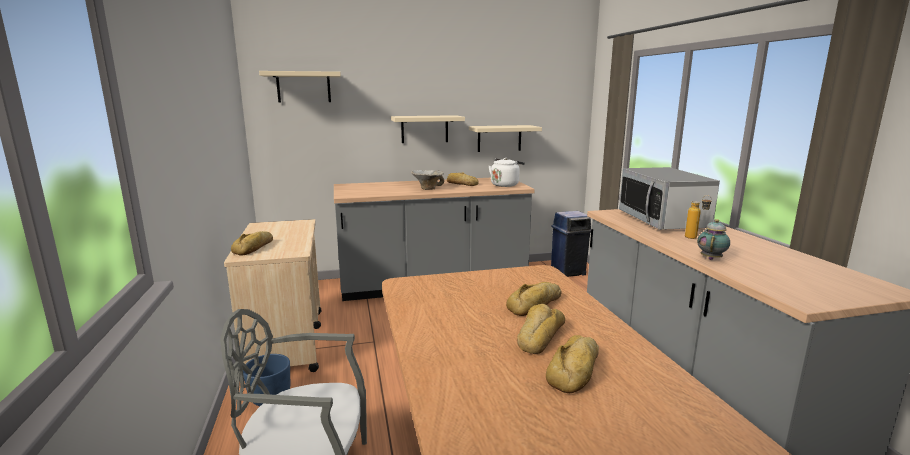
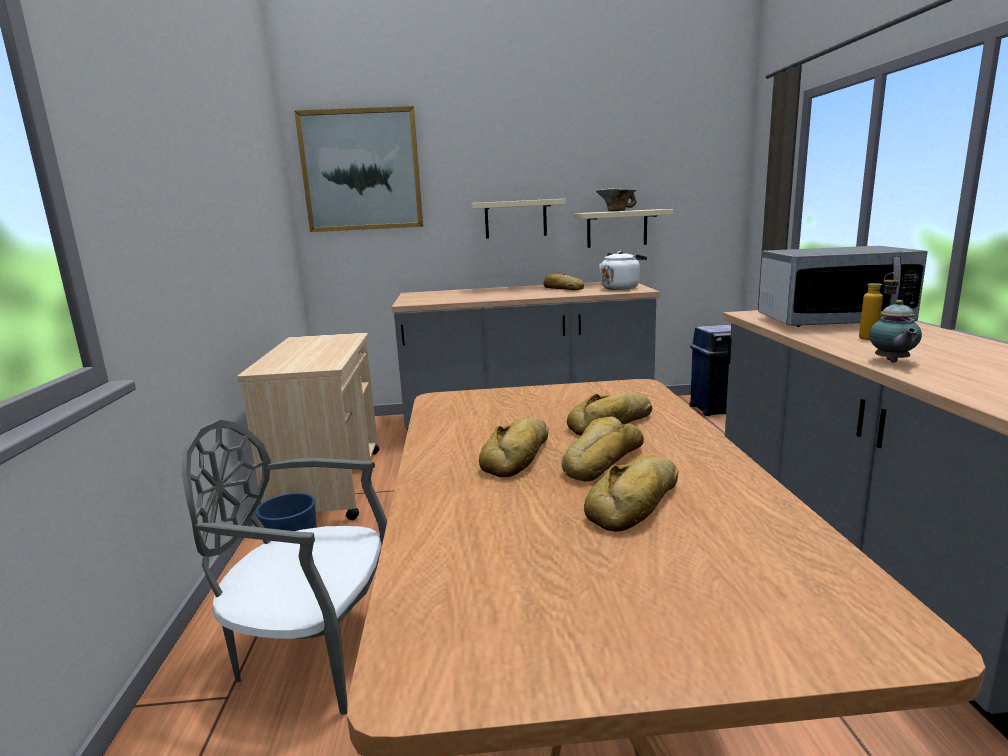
camera: 10 degrees right, 0 degrees up
bread [231,231,273,255] -> bread moved to [479,418,548,477]
beige shelf [259,71,341,102] -> picture [294,106,423,232]
bowl [411,170,444,190] -> bowl moved to [595,188,637,211]
microwave [619,167,720,230] -> microwave turned 90 degrees counterclockwise [758,246,928,327]
teapot [697,219,730,260] -> teapot turned 150 degrees clockwise [869,300,922,362]

